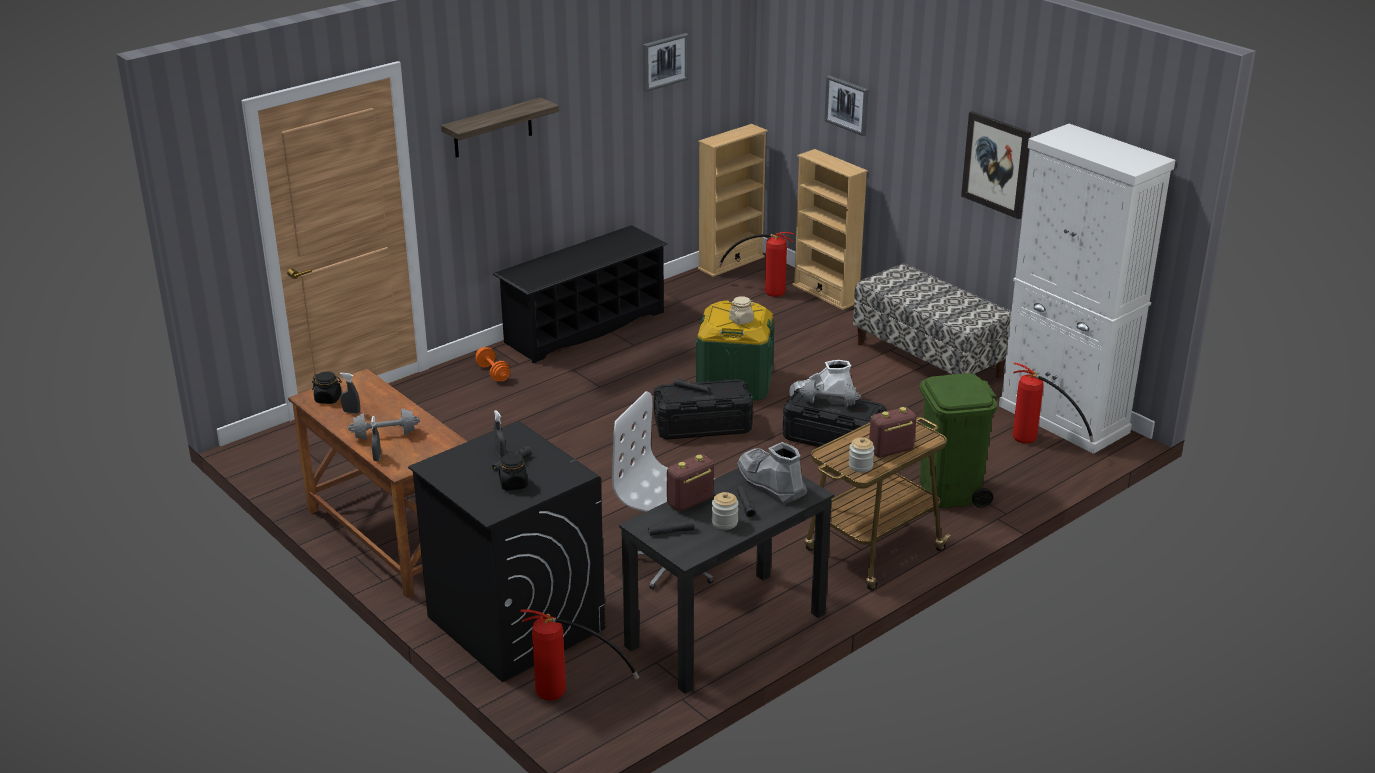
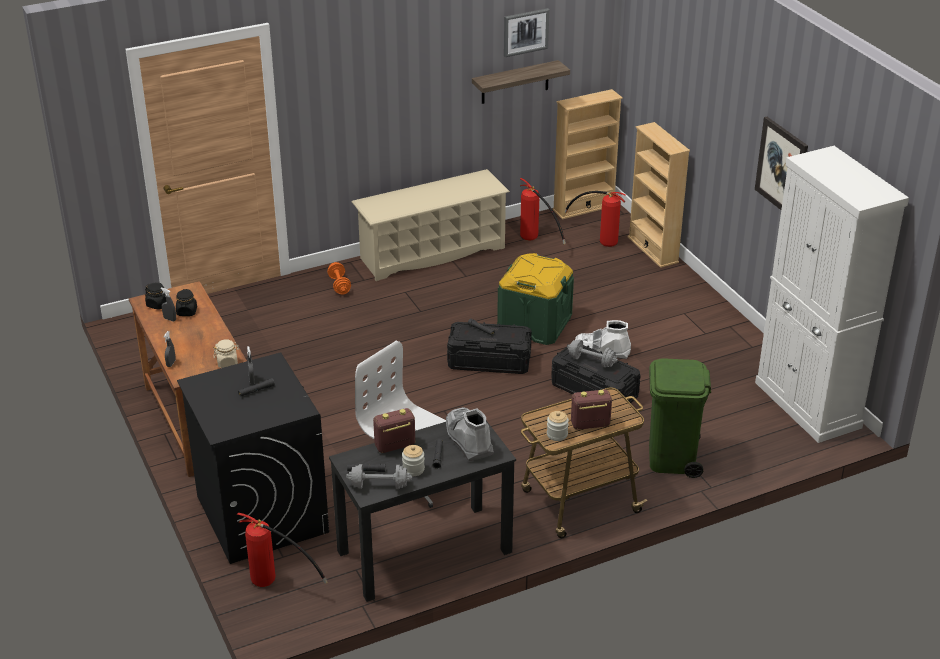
camera: 15 degrees right, 5 degrees up
grey dumbbell [348,409,420,440] -> grey dumbbell moved to [346,464,412,489]
shelf [441,97,559,158] -> shelf moved to [472,60,570,104]
black shoe rack [493,225,667,363] -> beige shoe rack [351,169,510,281]
black jar [499,452,528,491] -> black jar moved to [176,289,197,316]
beige jar [729,296,754,325] -> beige jar moved to [214,339,239,368]
picture [824,75,869,136] -> none
bench [853,263,1011,378] -> none
fire extinguisher [1013,363,1094,444] -> fire extinguisher moved to [520,178,566,244]

